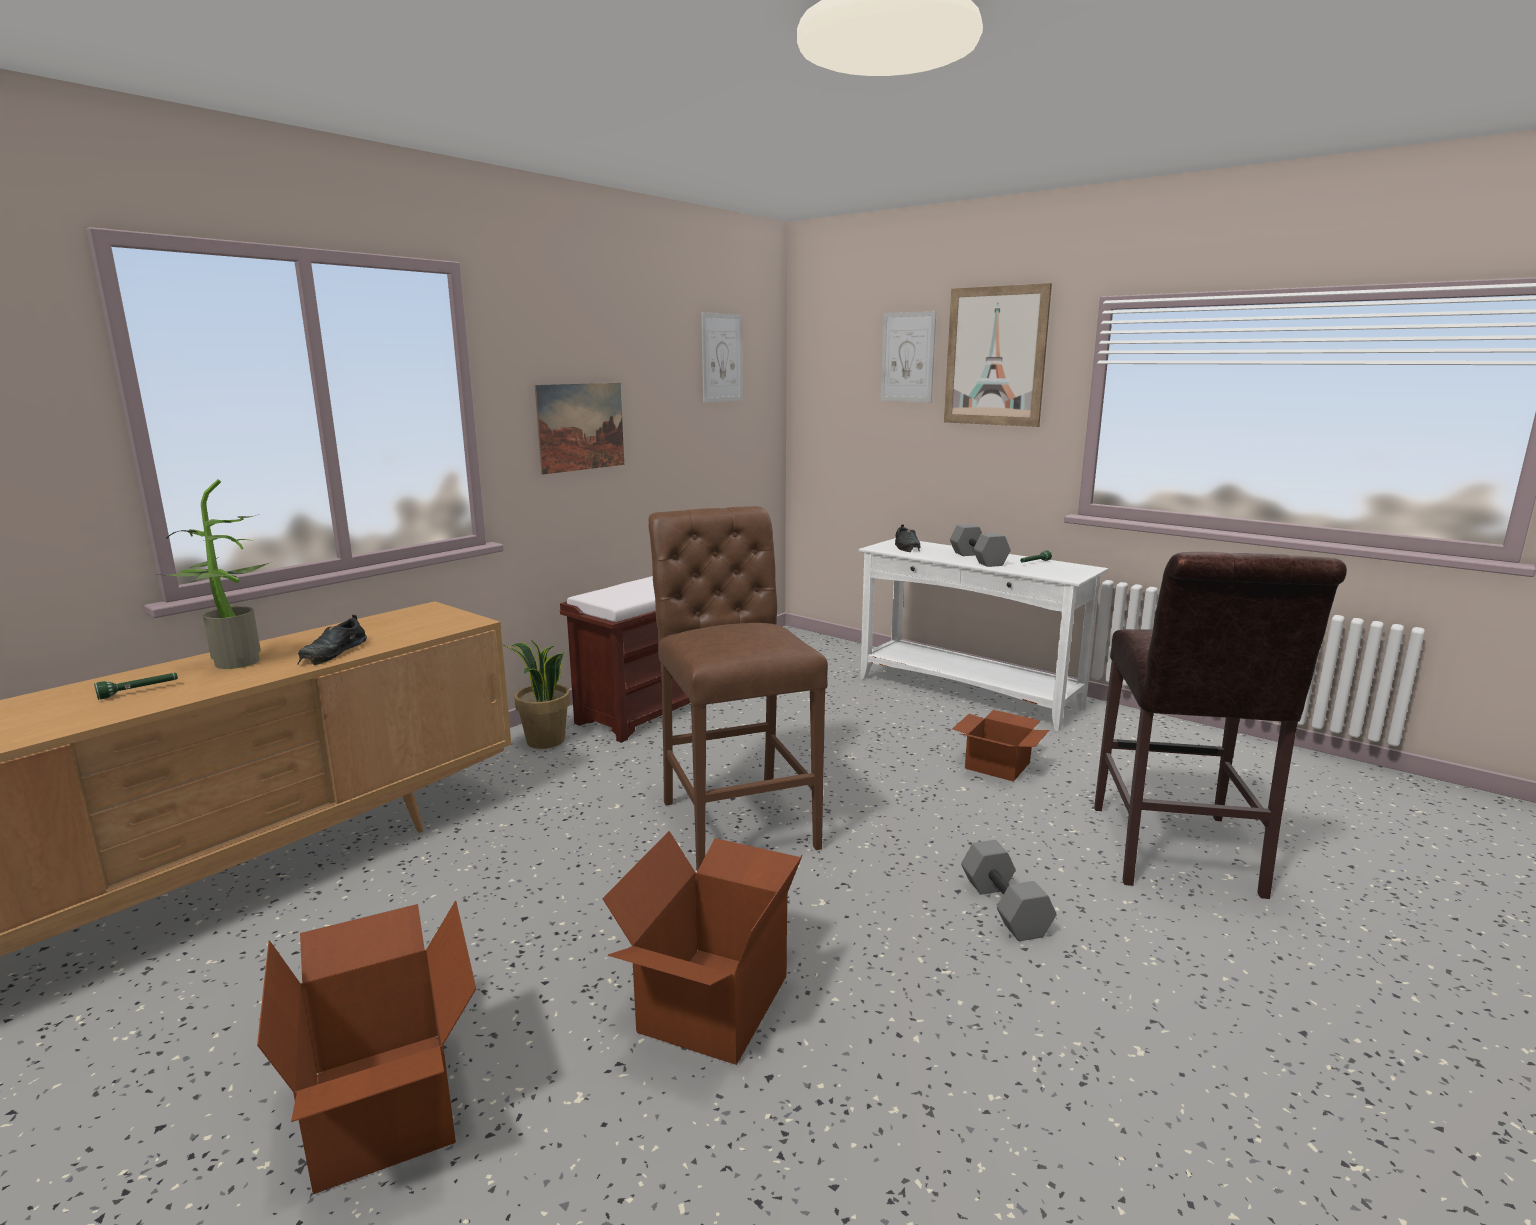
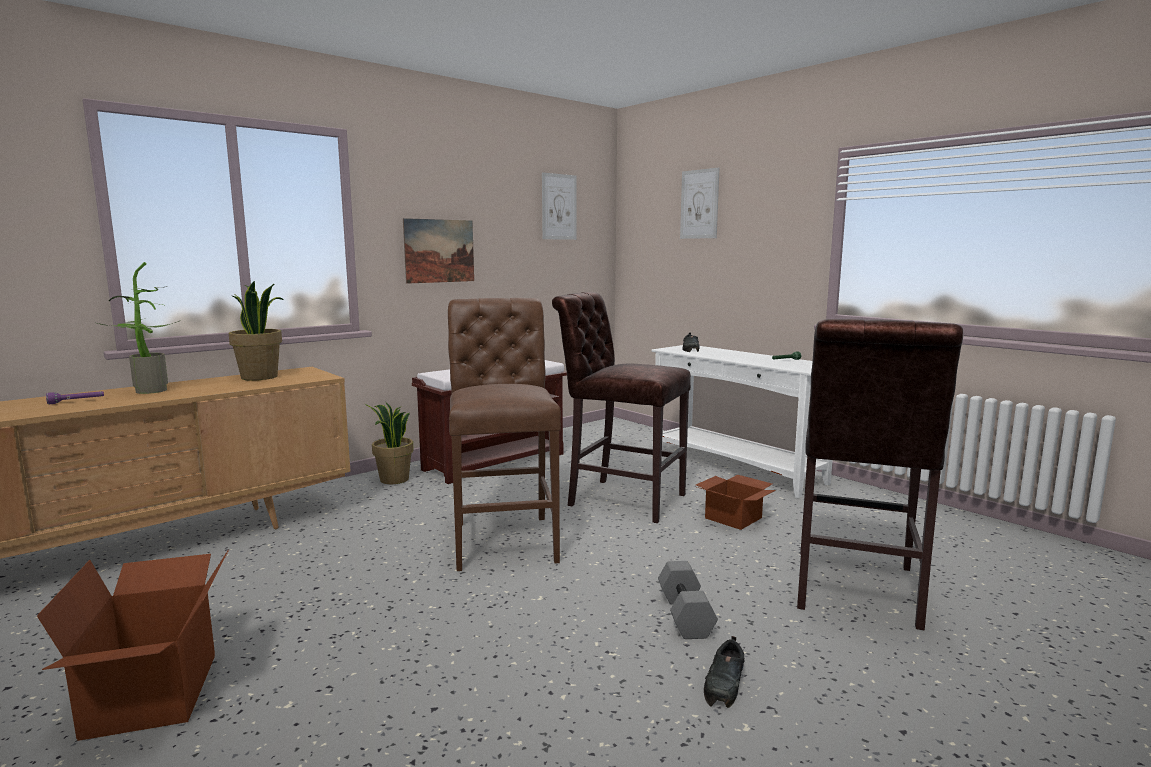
camera: 10 degrees right, 5 degrees down
green flashlight [94,673,178,700] -> purple flashlight [46,391,104,404]
black shoe [298,614,367,665] -> black shoe moved to [704,636,745,708]
cardboard box [602,831,802,1065] -> none
picture [944,283,1052,427] -> none
grey dumbbell [950,524,1011,567] -> none
none -> potted plant [229,281,283,381]
none -> brown stool [552,292,691,523]

